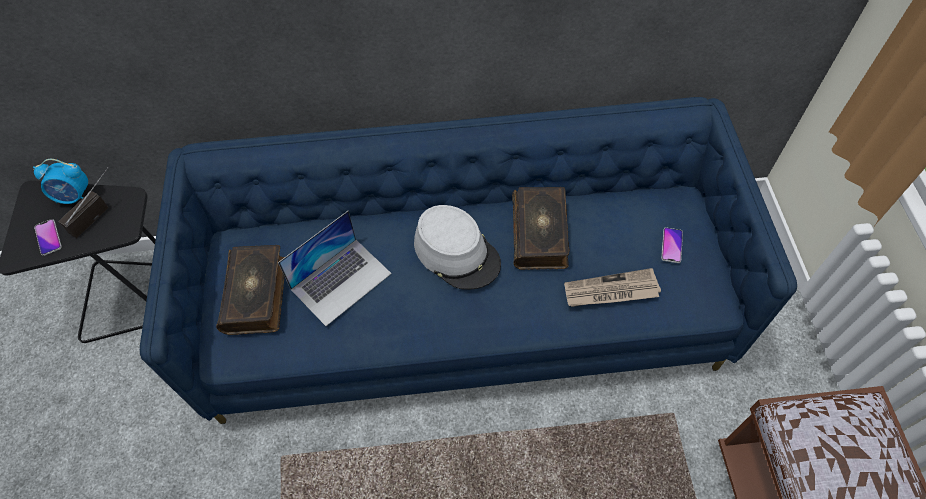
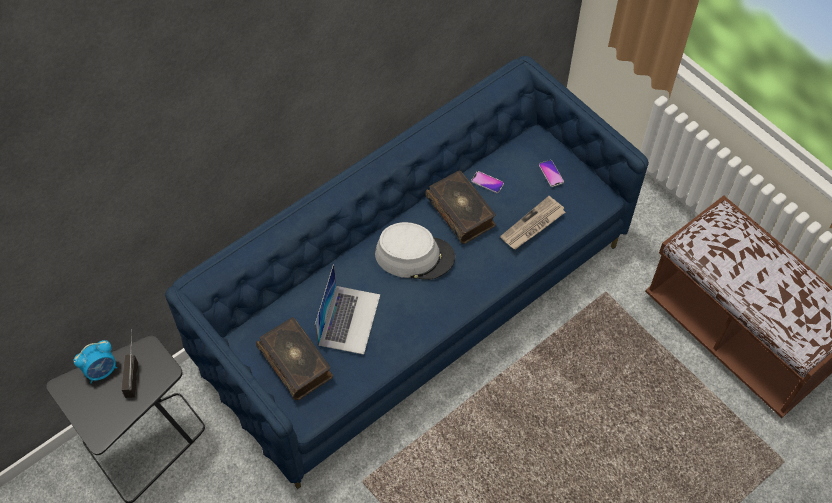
camera: 35 degrees left, 0 degrees up
phone [34,219,62,256] -> phone moved to [471,171,504,193]

